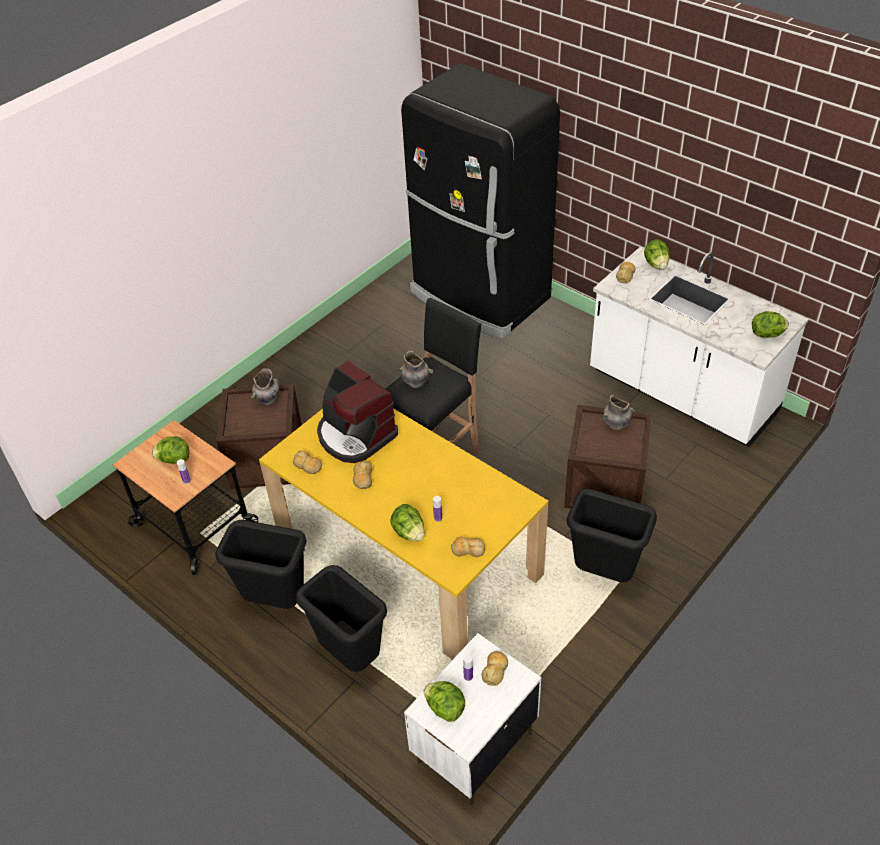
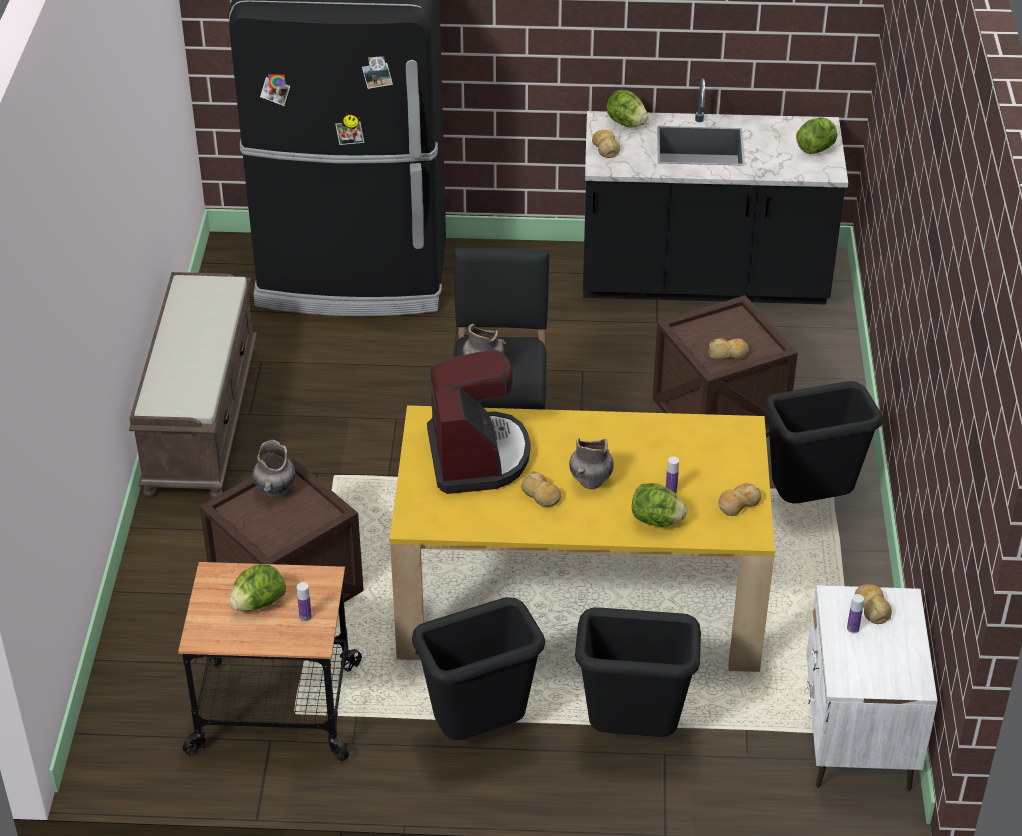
camera: 40 degrees left, 5 degrees down
bread [293,451,322,474] -> bread moved to [709,338,749,360]
coffee machine [317,361,398,463] -> coffee machine turned 105 degrees counterclockwise [427,349,530,494]
lettuce [423,681,465,722] -> none
white counter [590,247,809,447] -> black counter [583,79,848,304]
grey vase [602,395,635,430] -> grey vase moved to [569,438,614,489]
none -> brown bench [129,272,257,498]

